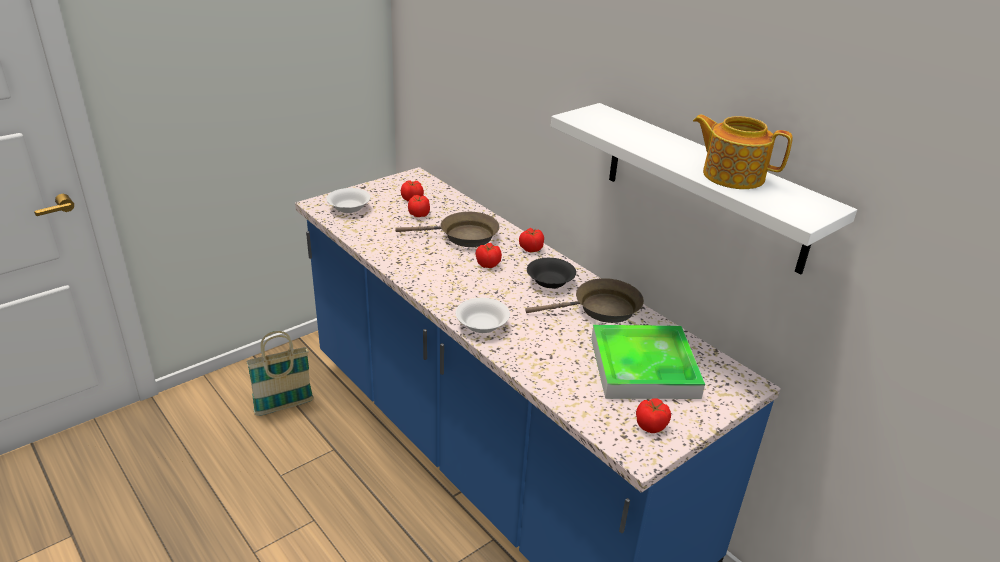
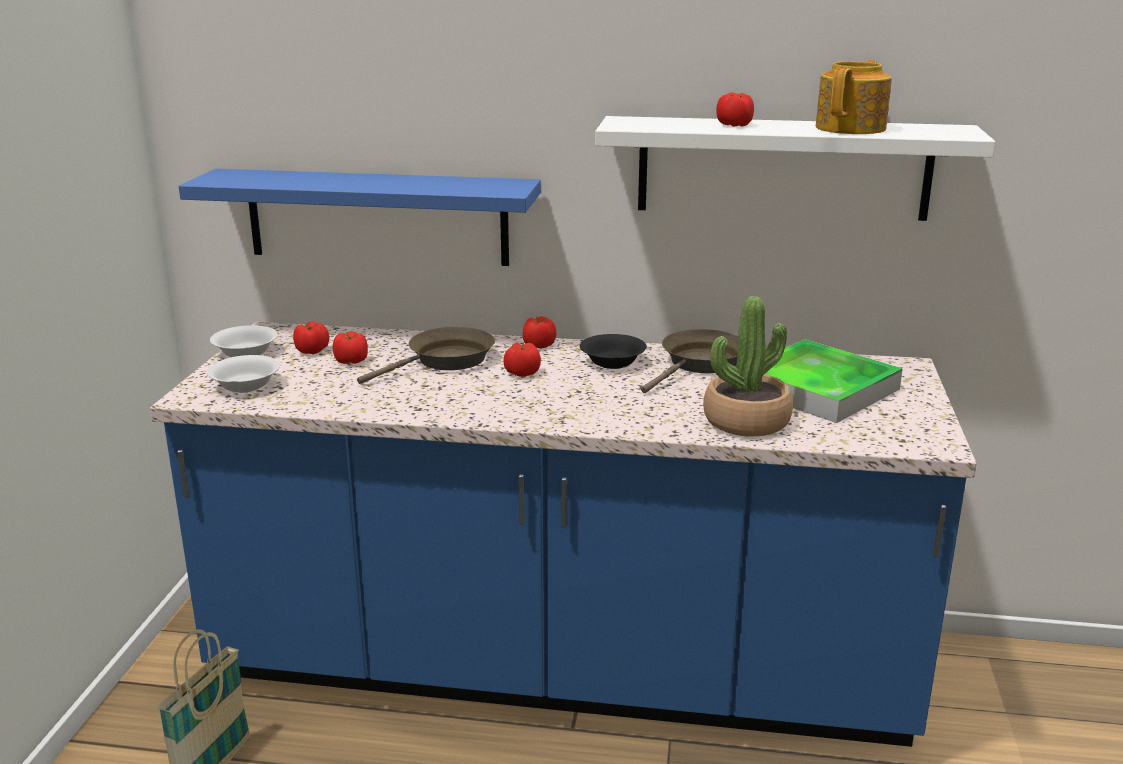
camera: 40 degrees left, 10 degrees down
white bowl [456,298,510,333] -> white bowl moved to [210,325,278,357]
tomato [636,398,671,433] -> tomato moved to [716,92,754,127]
teapot [693,115,793,189] -> teapot turned 135 degrees clockwise [816,60,892,134]
none -> blue shelf [178,169,541,266]
none -> potted plant [703,296,793,436]

